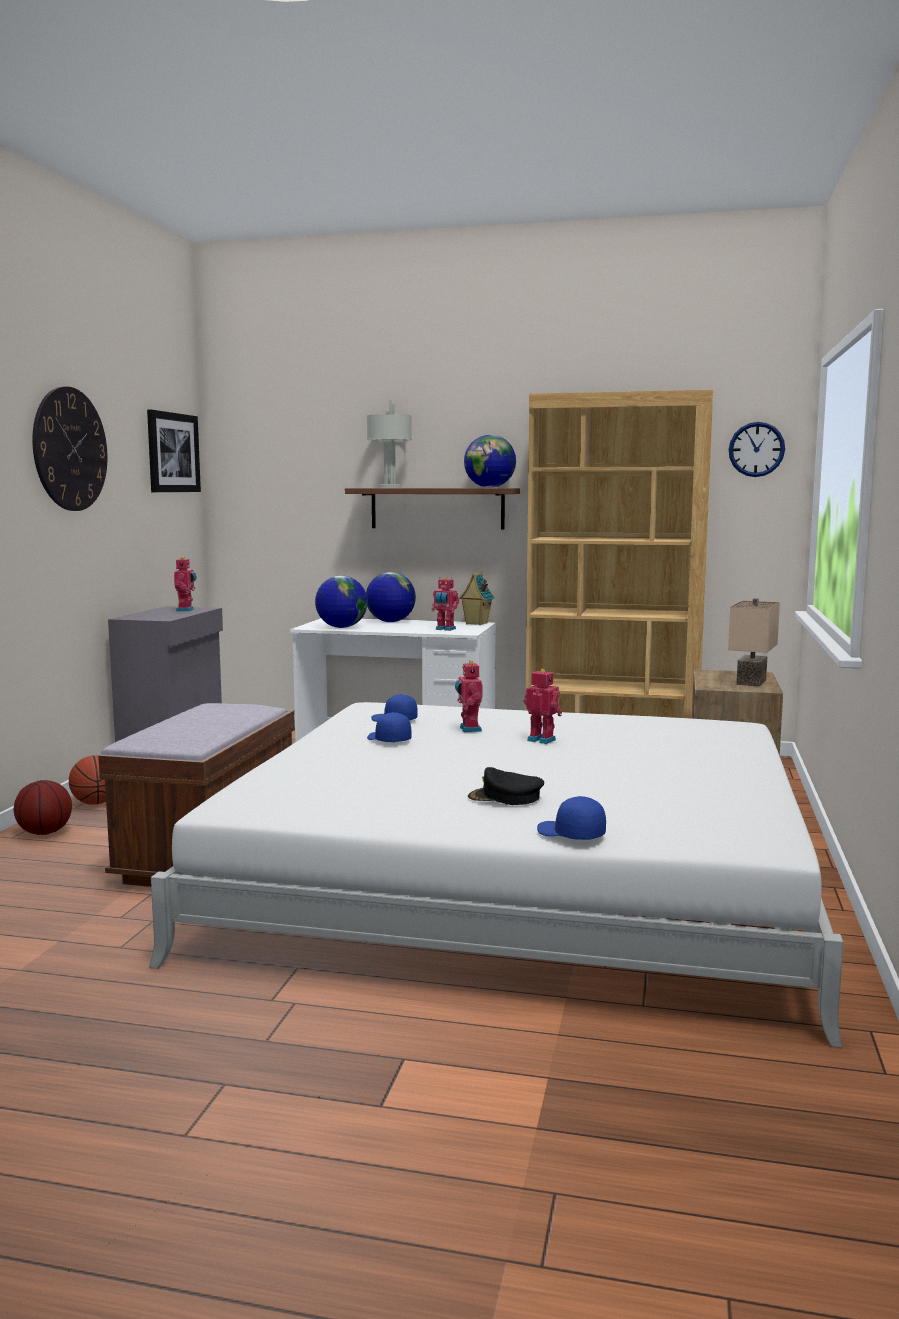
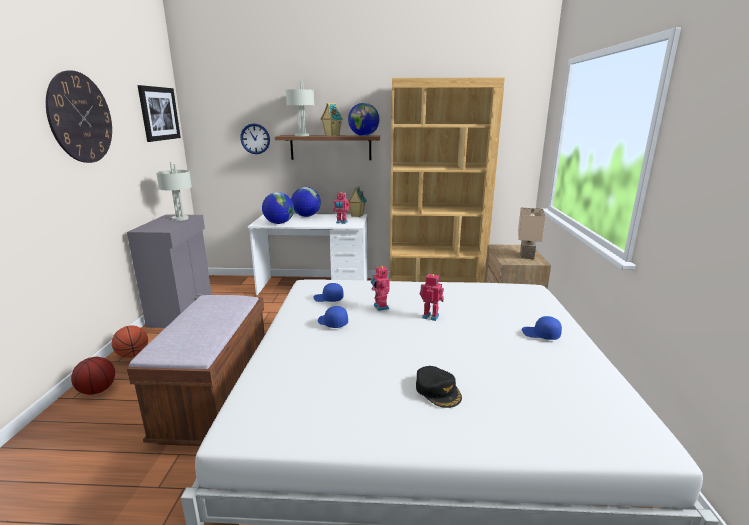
camera: 10 degrees left, 10 degrees up
toy robot [174,556,196,611] -> grey table lamp [156,162,192,221]
black cap [468,767,544,805] -> black cap turned 120 degrees counterclockwise [416,366,462,408]
blue cap [537,796,606,840] -> blue cap moved to [522,316,562,340]
wall clock [729,422,785,477] -> wall clock moved to [240,123,270,154]
none -> toy house [320,103,343,136]

